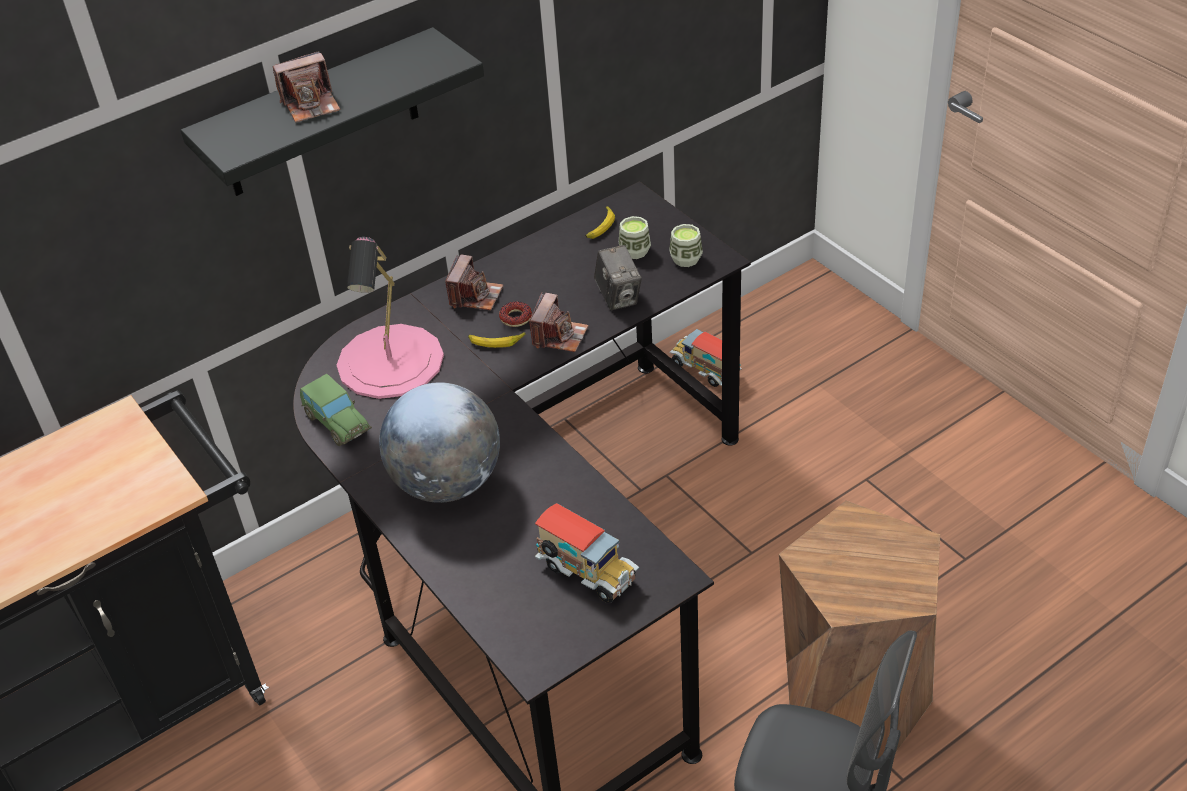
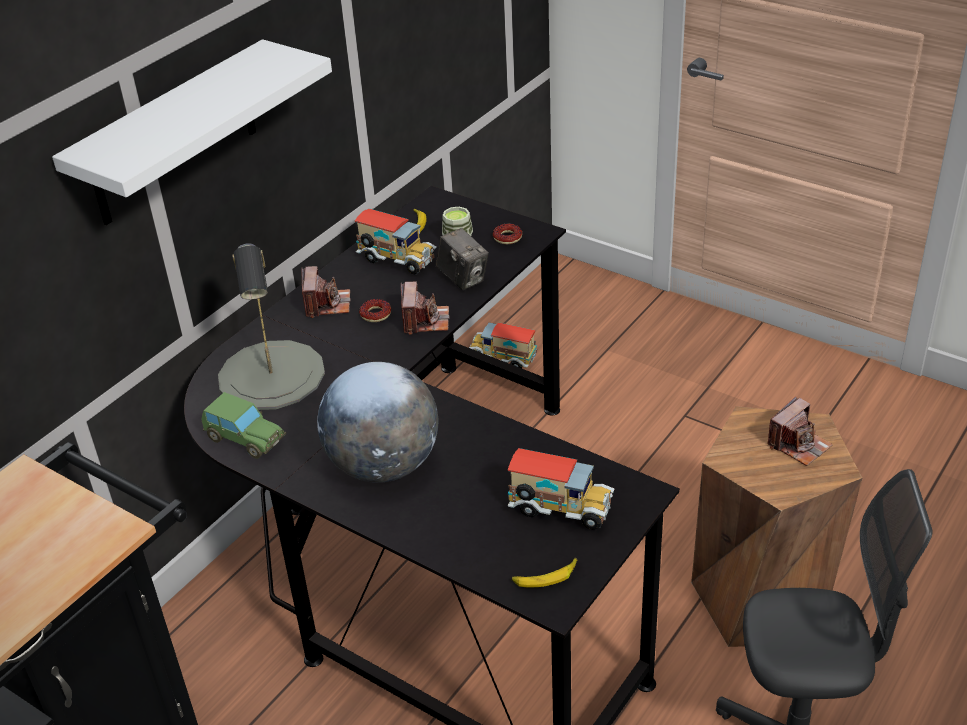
camera: 20 degrees left, 5 degrees down
black shelf [181,27,484,196] -> white shelf [52,39,332,225]
camera [272,51,340,123] -> camera moved to [767,397,833,466]
pink table lamp [337,237,444,399] -> grey table lamp [218,243,325,410]
banana [468,332,526,348] -> banana moved to [512,557,578,587]
cup [669,224,703,267] -> donut [493,223,522,244]
none -> toy truck [355,209,437,275]

